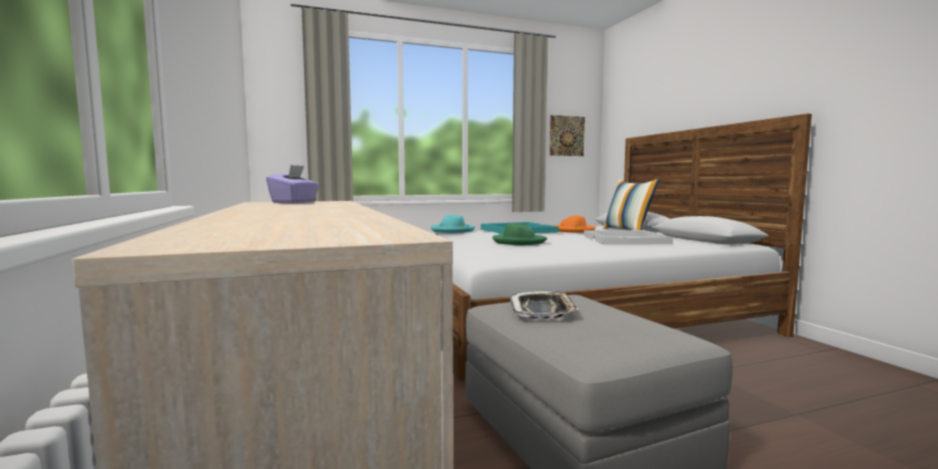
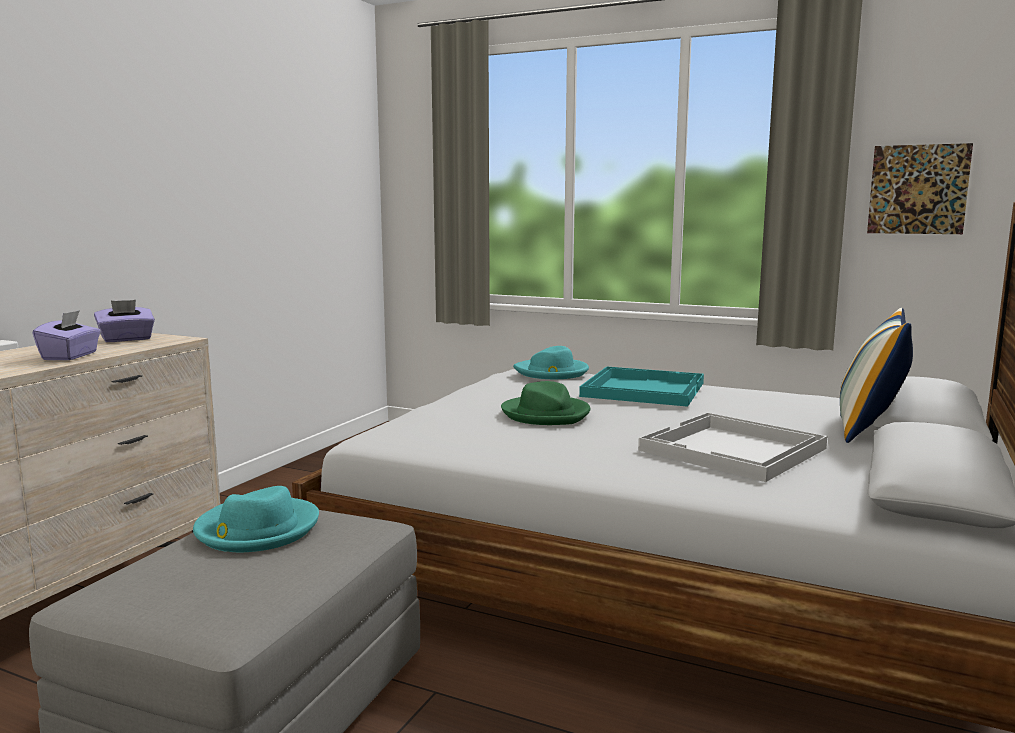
camera: 45 degrees right, 5 degrees up
tray [509,291,579,318] -> turquoise hat [193,486,319,552]
orange hat [553,216,596,233] -> none
none -> purple tissue box [32,310,101,360]

